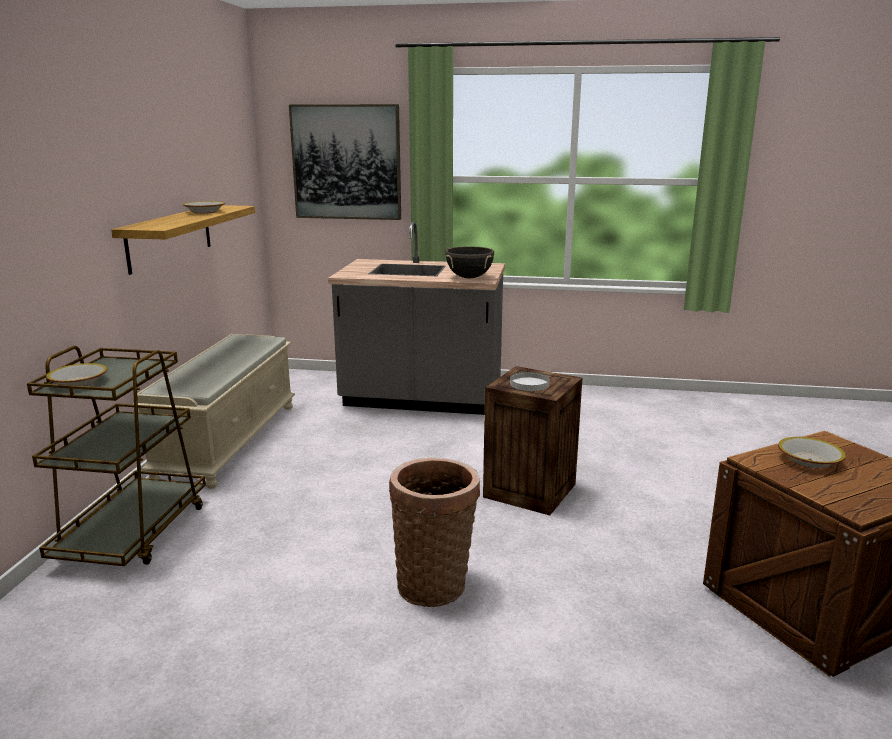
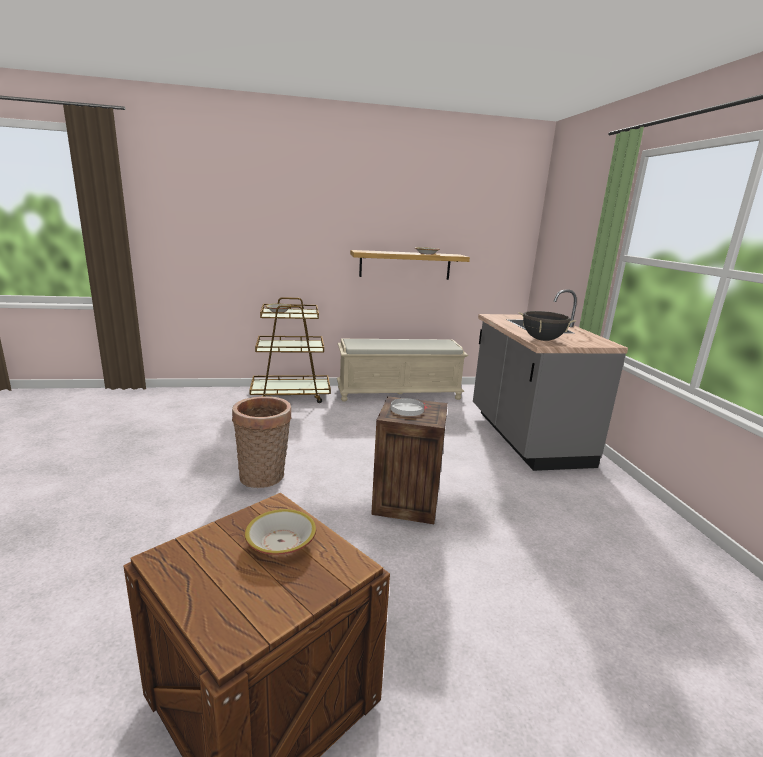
camera: 70 degrees right, 0 degrees up
picture [289,104,401,220] -> none

